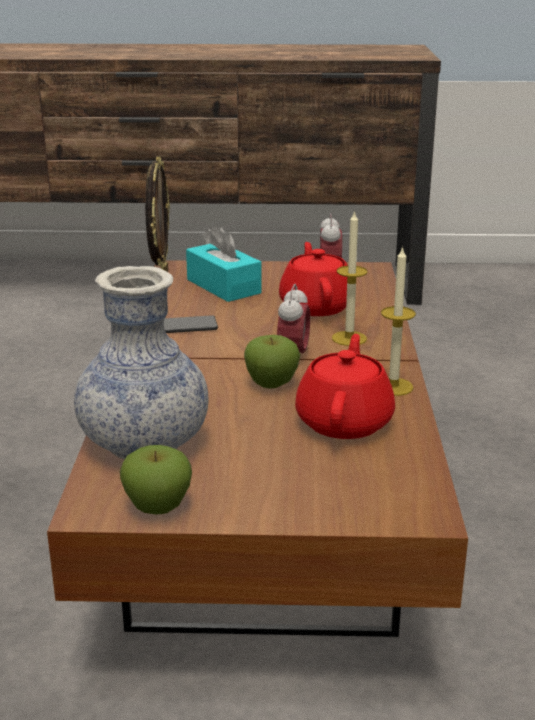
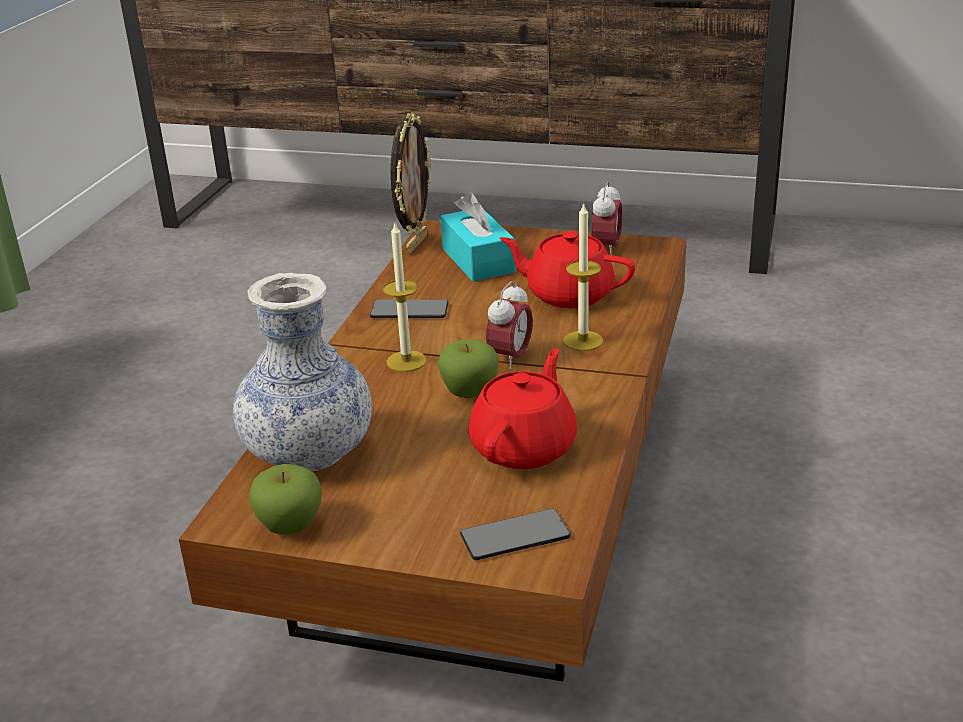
camera: 15 degrees right, 5 degrees up
red teapot [279,242,348,316] -> red teapot turned 75 degrees counterclockwise [500,231,635,308]
candle [381,246,416,396] -> candle moved to [383,221,427,372]
none -> phone [460,509,571,560]

